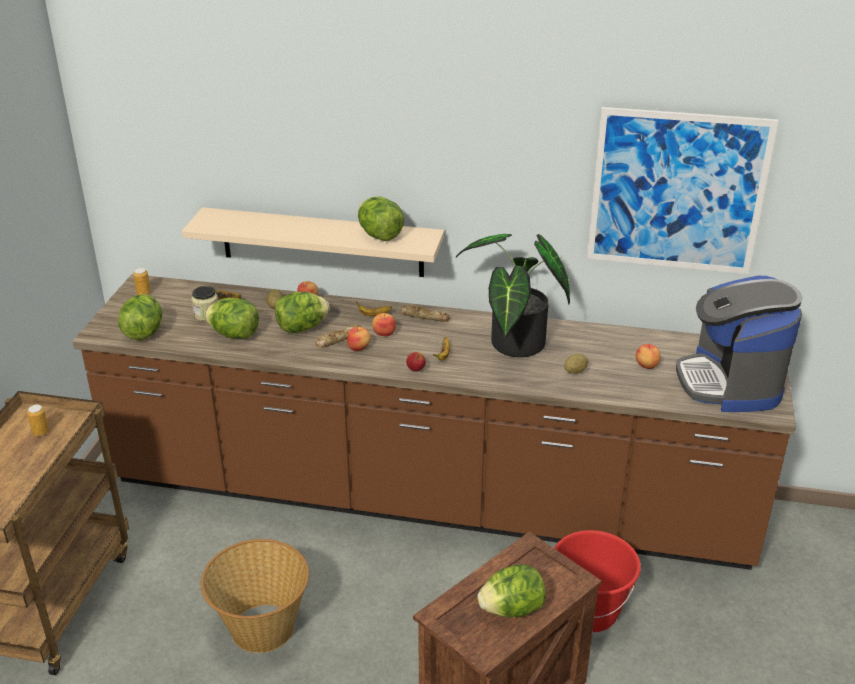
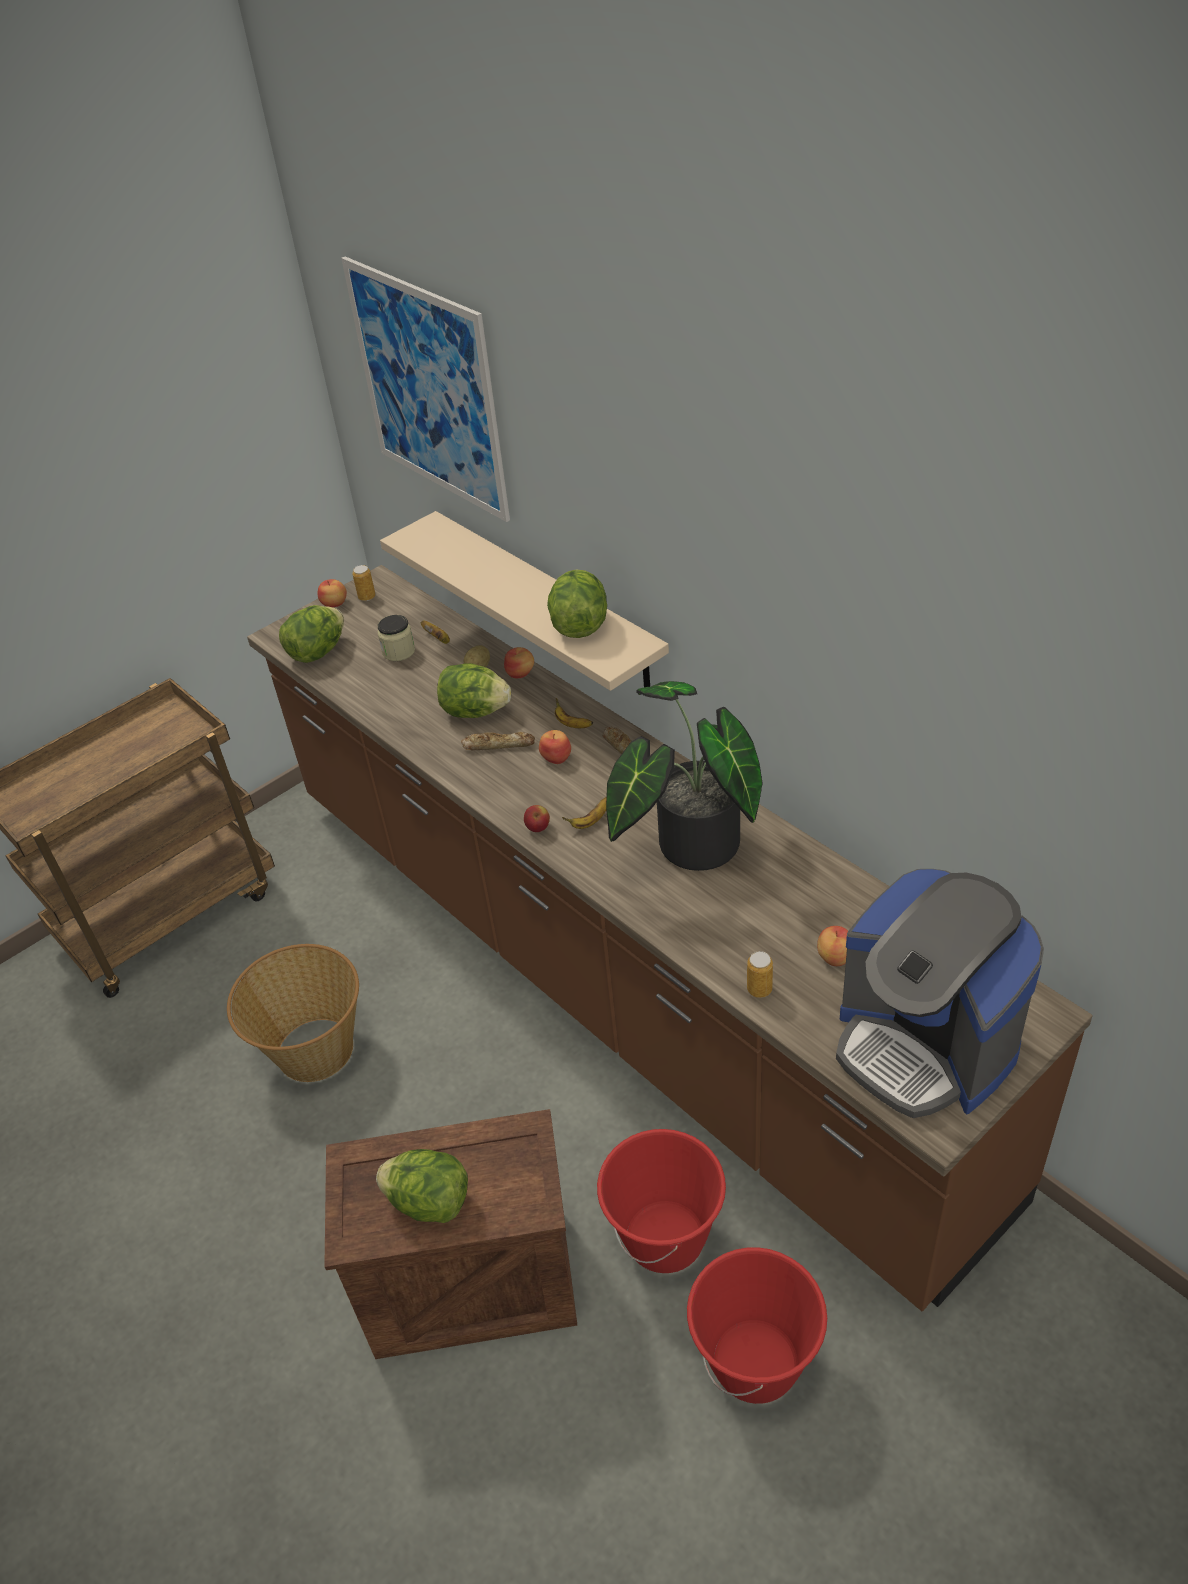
camera: 40 degrees right, 10 degrees up
can [27,404,49,436] -> can moved to [747,951,773,998]
lettuce [205,298,259,339] -> none
apple [347,327,371,351] -> apple moved to [318,579,347,607]
potato [564,354,588,374] -> none
picture [587,107,778,274] -> picture moved to [341,256,510,522]
coffee machine [676,276,802,412] -> coffee machine turned 75 degrees counterclockwise [836,869,1044,1118]
none -> red bucket [687,1247,827,1404]

